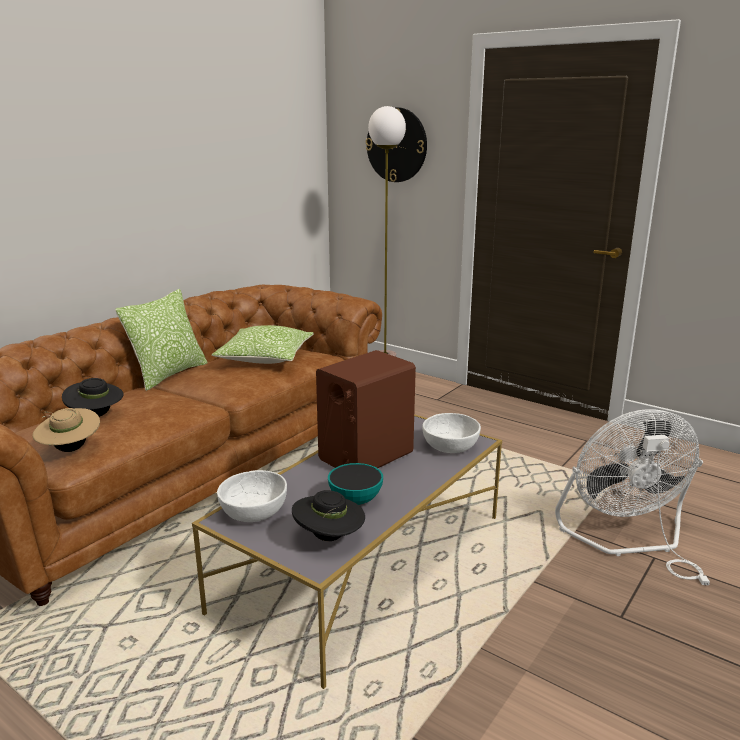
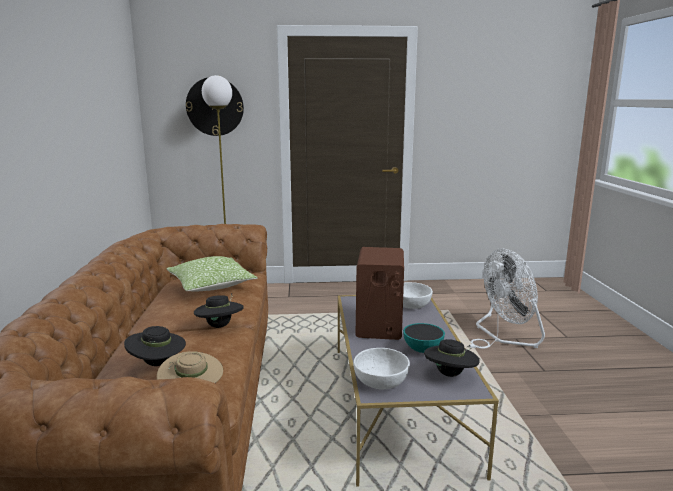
camera: 40 degrees left, 5 degrees down
pillow [115,289,208,391] -> none
white fan [555,409,710,586] -> white fan turned 120 degrees clockwise [469,248,545,349]
none -> black hat [194,293,244,328]

